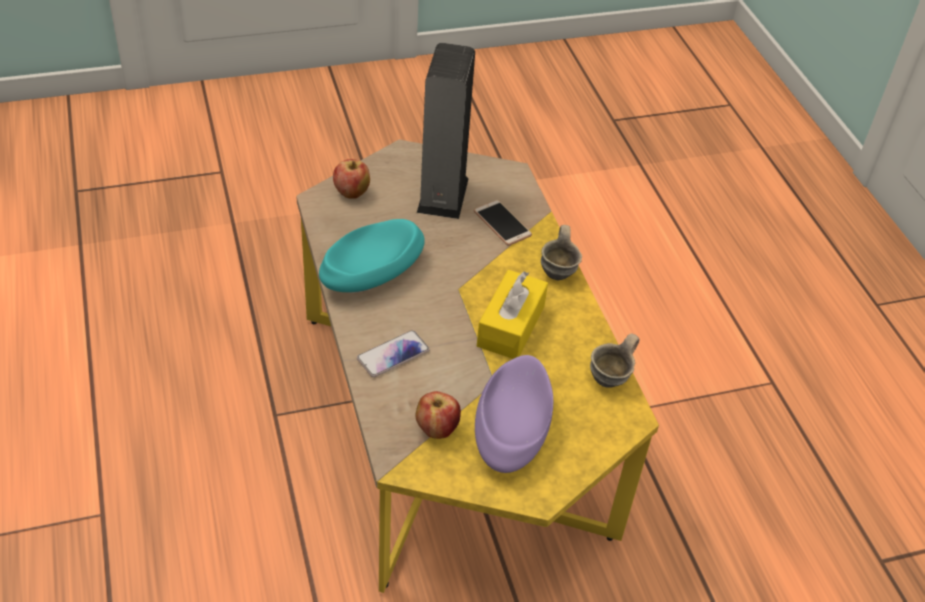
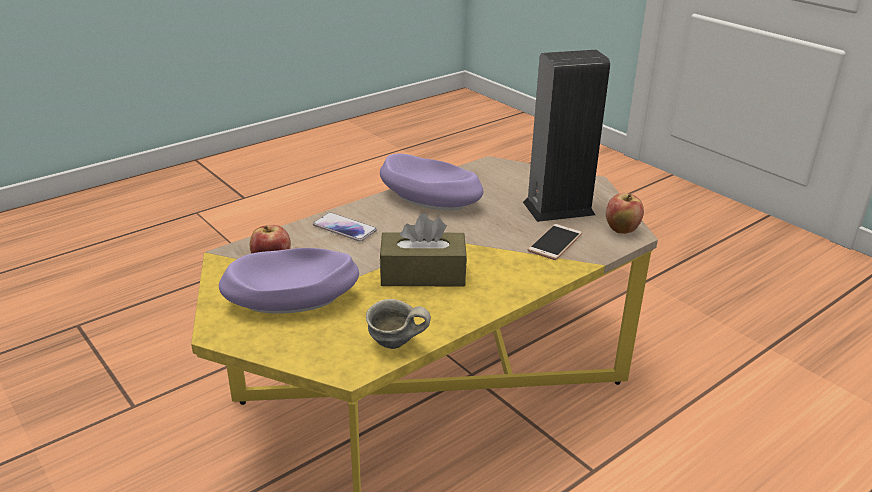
camera: 70 degrees right, 15 degrees down
turquoise bowl [319,219,425,293] -> purple bowl [380,154,483,211]
apple [333,159,370,199] -> apple moved to [606,193,644,234]
yellow tissue box [477,270,548,359] -> brown tissue box [379,213,467,286]
grey mug [541,225,582,280] -> none

